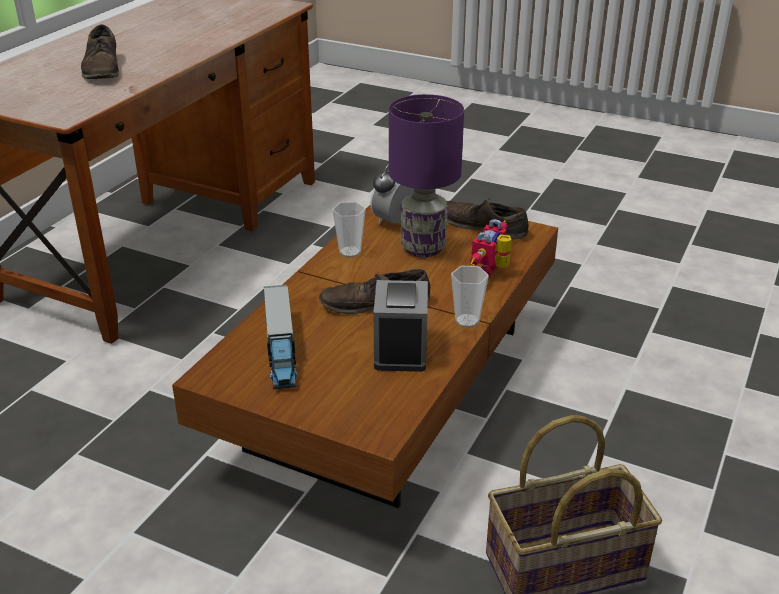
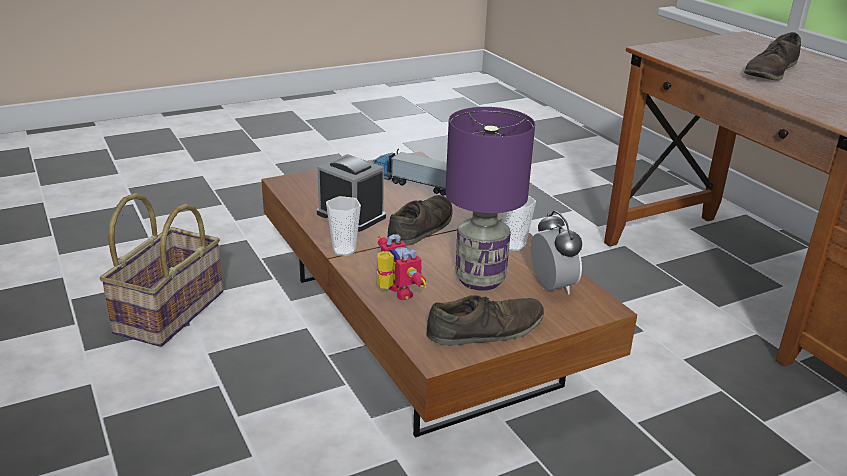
camera: 125 degrees right, 5 degrees down
brown shoe [81,24,120,79] -> brown shoe turned 75 degrees counterclockwise [744,32,801,80]

